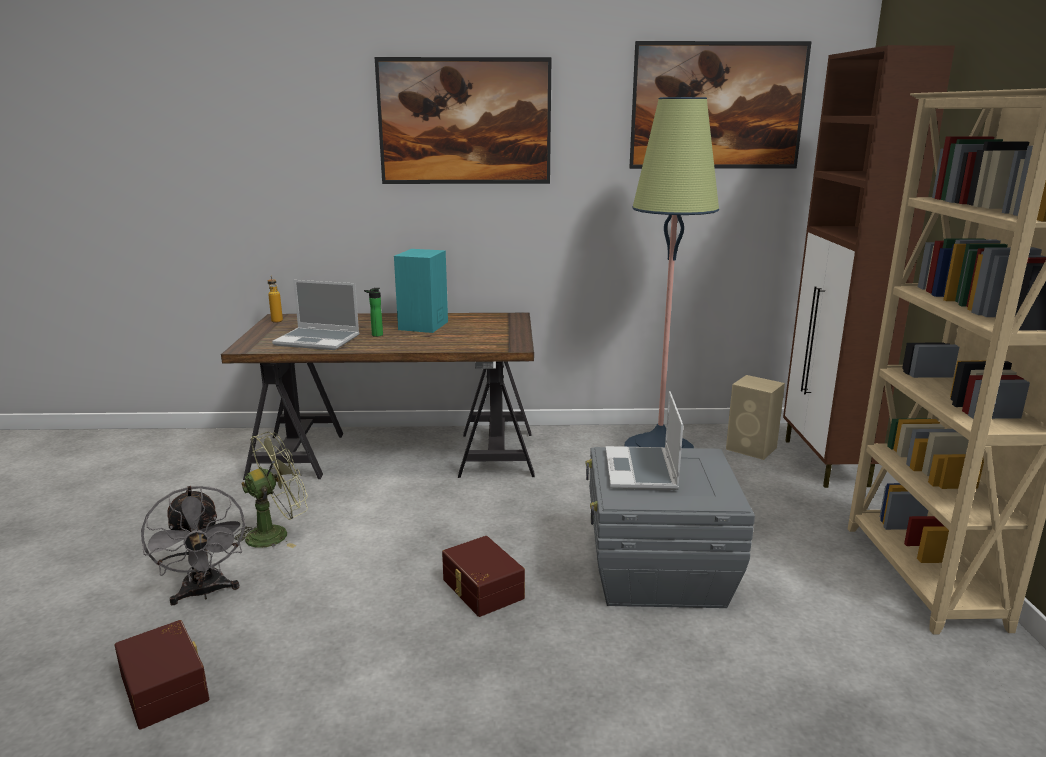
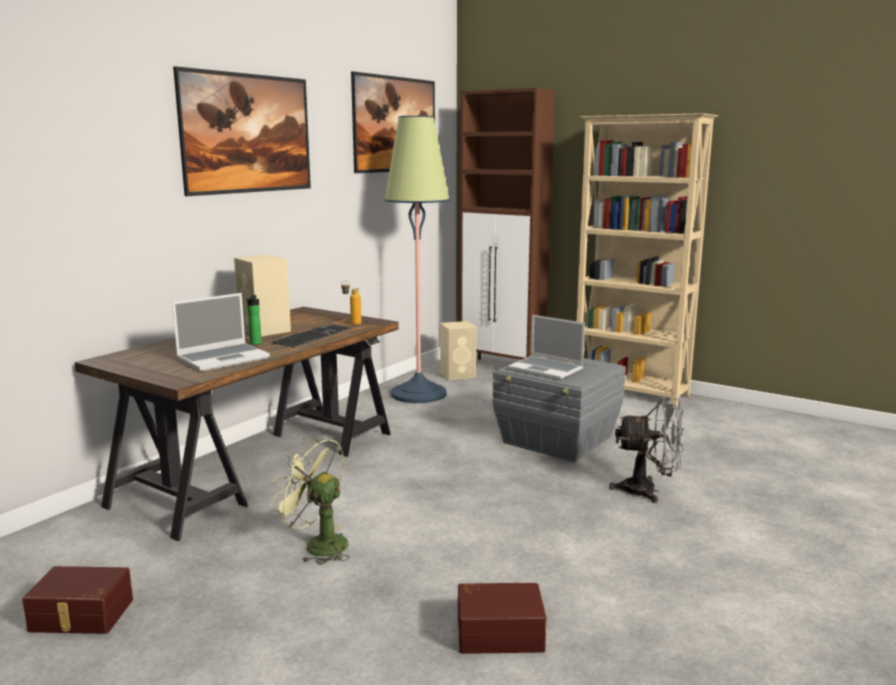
camera: 55 degrees left, 5 degrees down
grey fan [141,486,246,605] -> grey fan moved to [609,398,684,503]
green fan [234,432,308,548] -> green fan turned 60 degrees counterclockwise [270,436,349,565]
bottle [268,275,283,323] -> bottle moved to [341,281,362,325]
turquoise speaker [394,249,448,333] -> beige speaker [234,255,291,337]
brown storage box [442,536,525,617] -> brown storage box moved to [22,566,133,634]
none -> keyboard [271,324,352,348]

